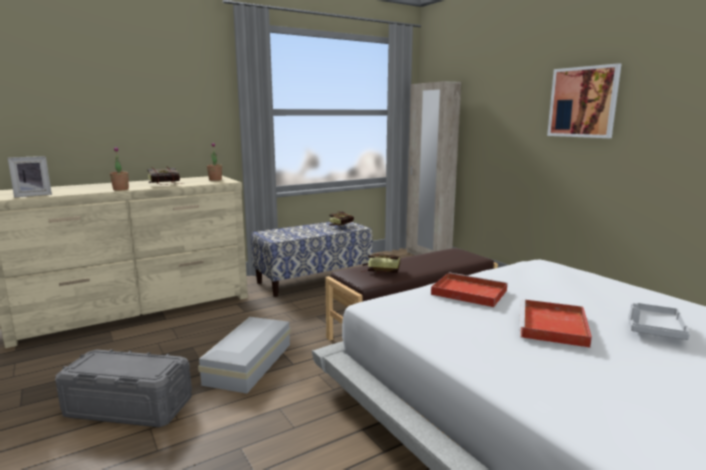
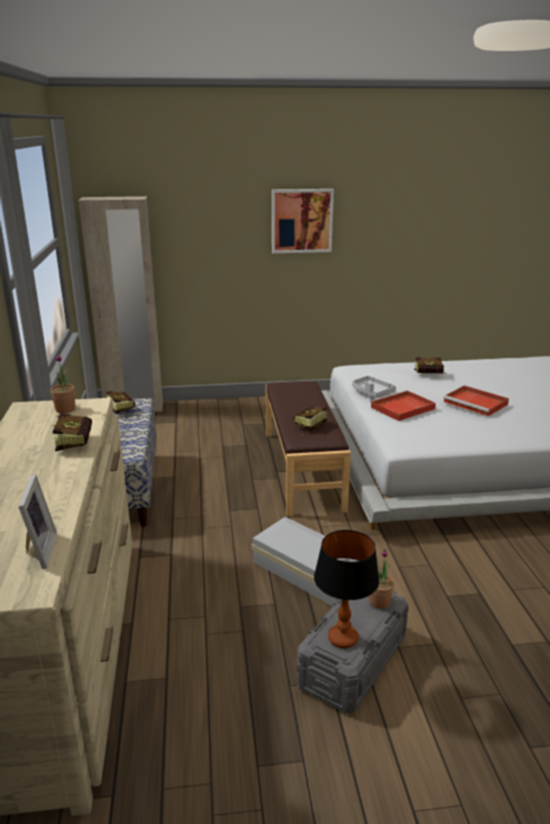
camera: 65 degrees left, 10 degrees up
potted plant [110,146,129,191] -> potted plant moved to [369,549,394,609]
grey tray [628,303,690,340] -> grey tray moved to [352,376,396,398]
none -> table lamp [314,530,380,649]
none -> book [414,356,447,374]

